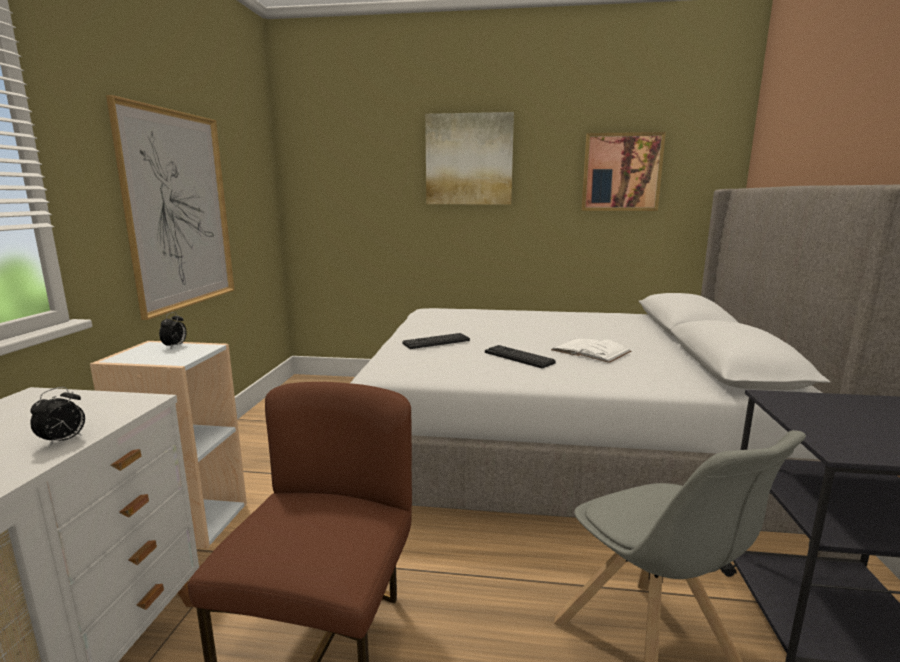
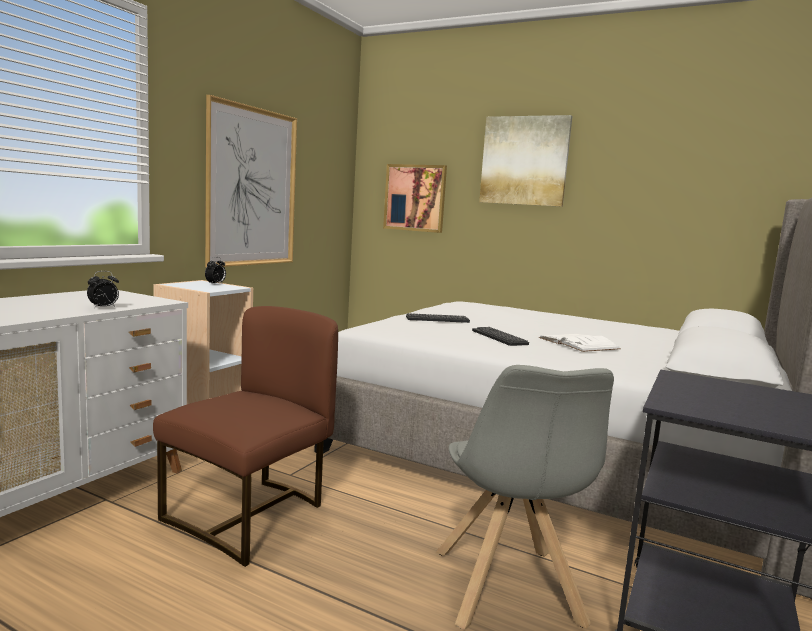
camera: 20 degrees right, 5 degrees down
picture [582,132,666,211] -> picture moved to [383,164,447,233]

